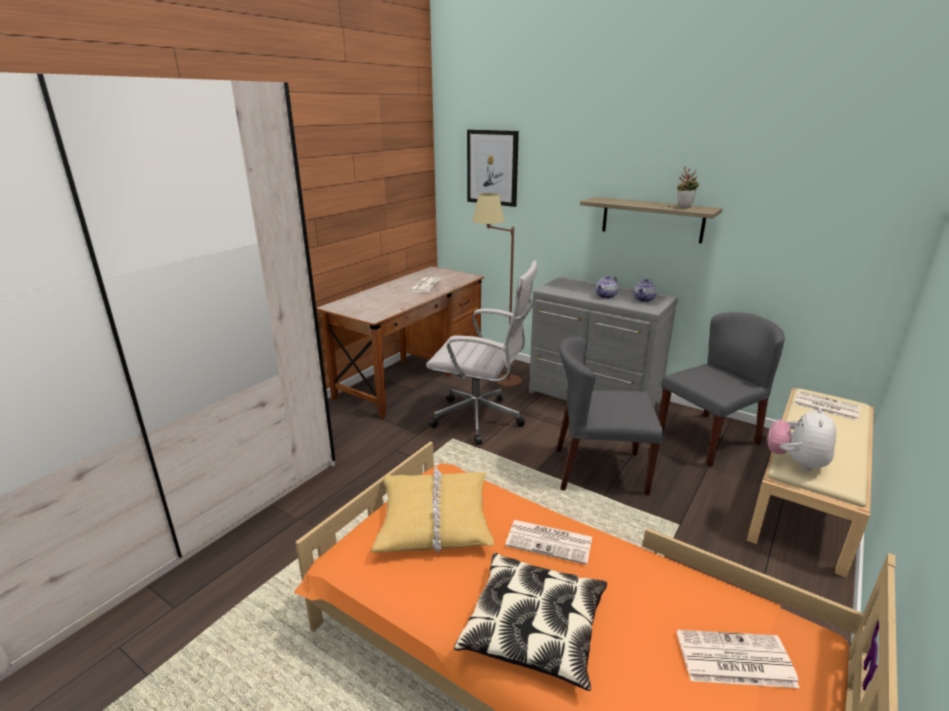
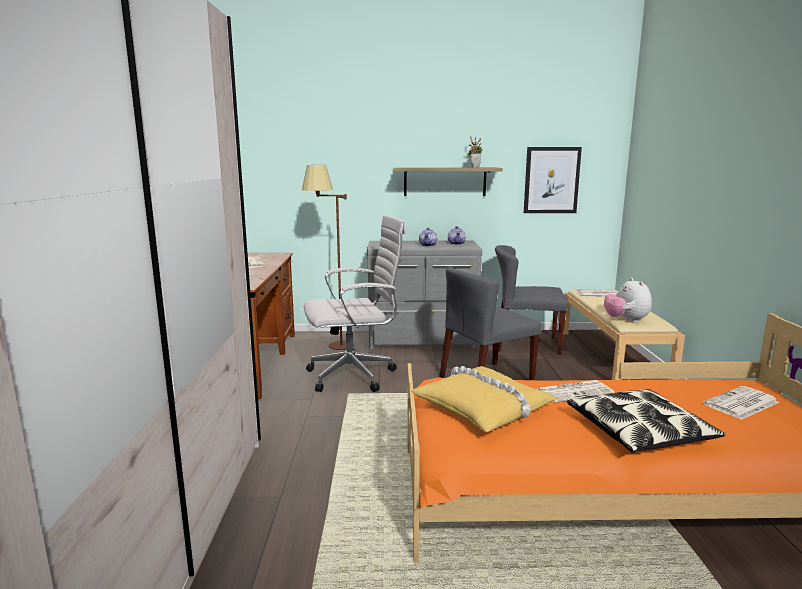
camera: 35 degrees left, 10 degrees down
picture [467,130,519,207] -> picture moved to [524,147,582,213]
grey chair [659,313,785,467] -> grey chair turned 105 degrees counterclockwise [495,245,568,355]

